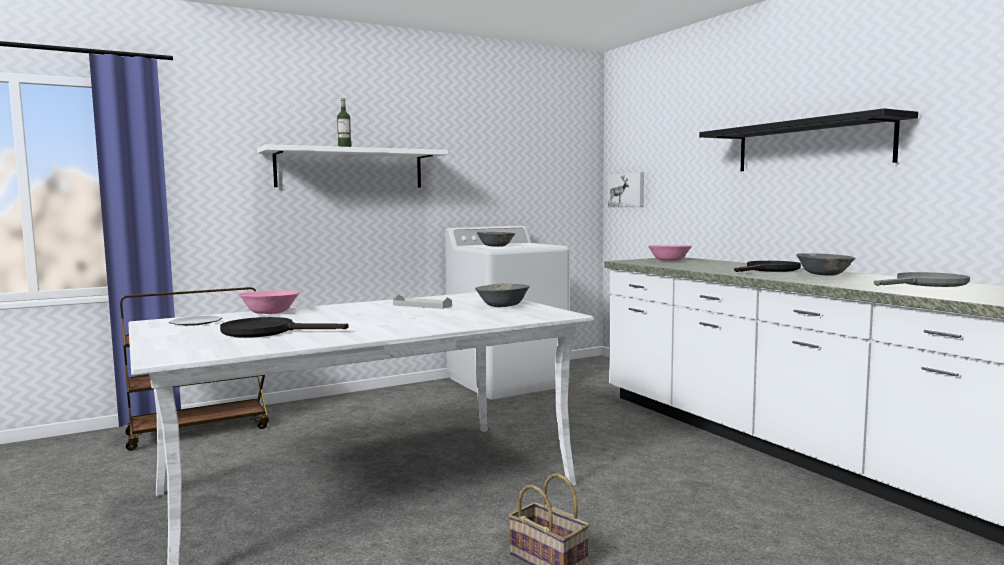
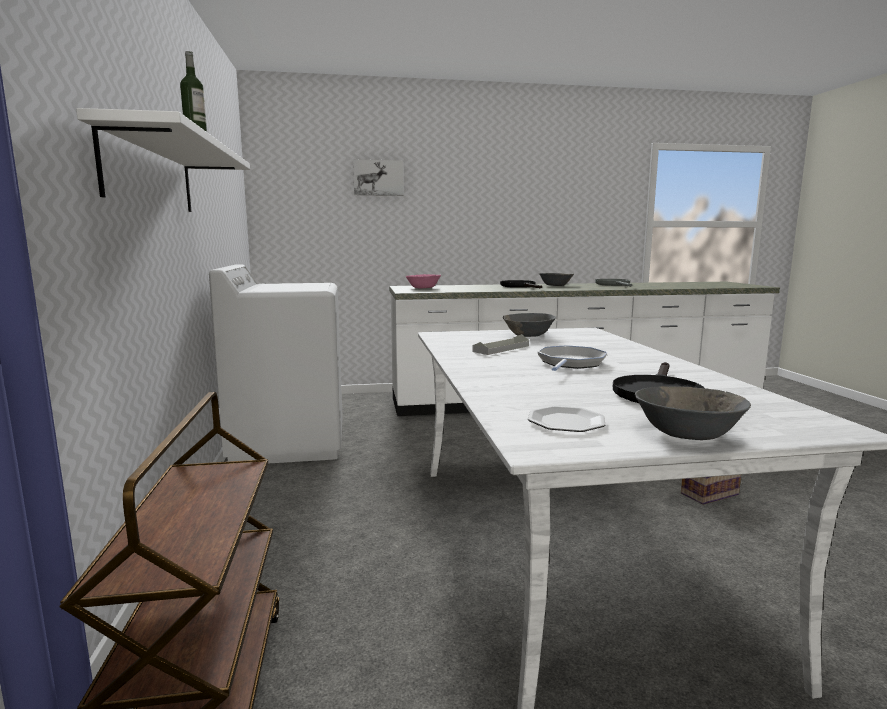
camera: 70 degrees left, 5 degrees up
pink bowl [239,290,300,314] -> none
grey bowl [476,232,516,247] -> grey bowl moved to [635,386,751,440]
picture [608,172,644,207] -> picture moved to [353,159,404,196]
black shelf [699,108,918,171] -> none
none -> frying pan [538,345,607,371]

